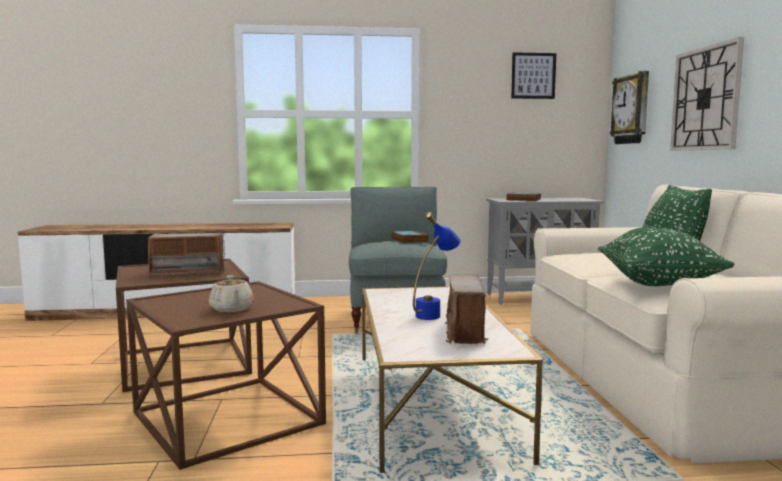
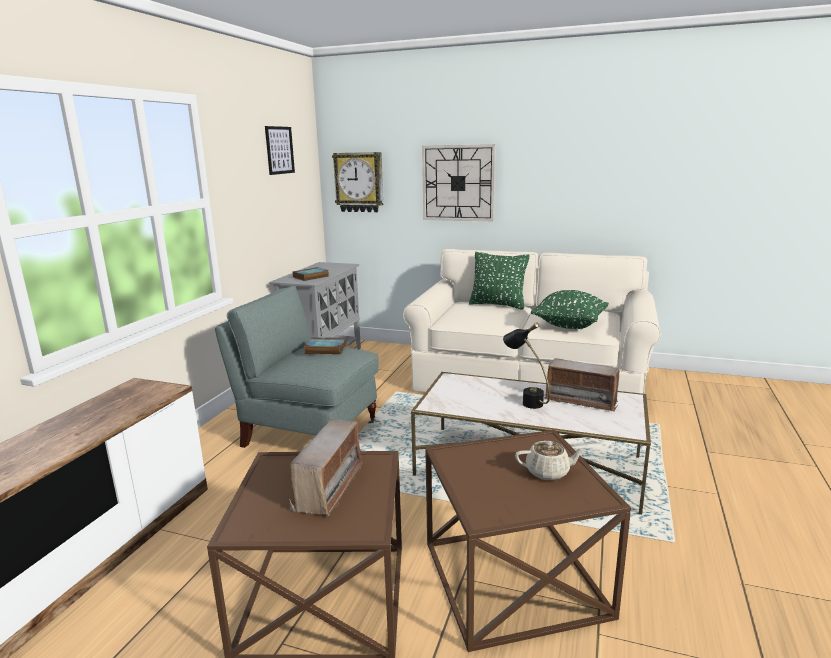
camera: 65 degrees left, 10 degrees up
blue table lamp [413,212,460,320] -> black table lamp [503,322,550,409]

